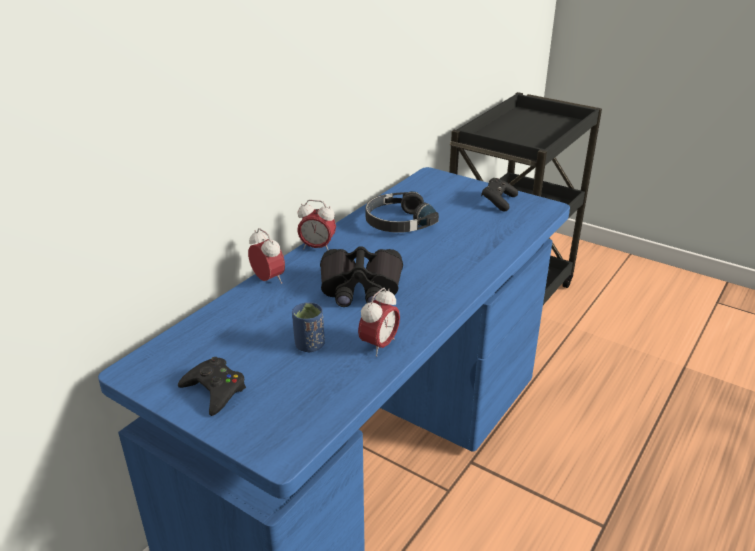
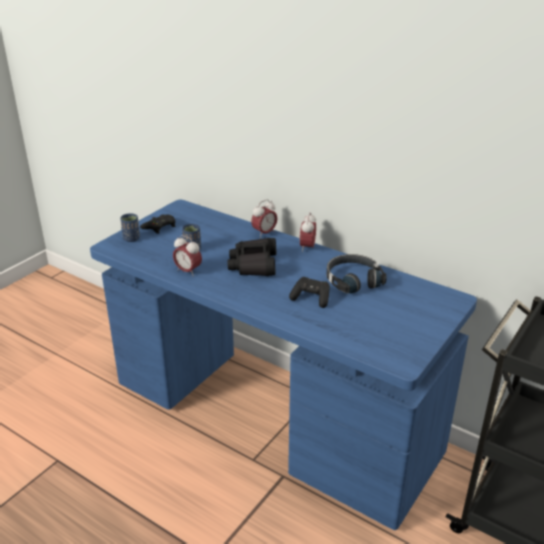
camera: 90 degrees right, 0 degrees up
black game controller [481,178,518,211] -> black game controller moved to [289,277,330,308]
none -> blue cup [120,213,140,242]

